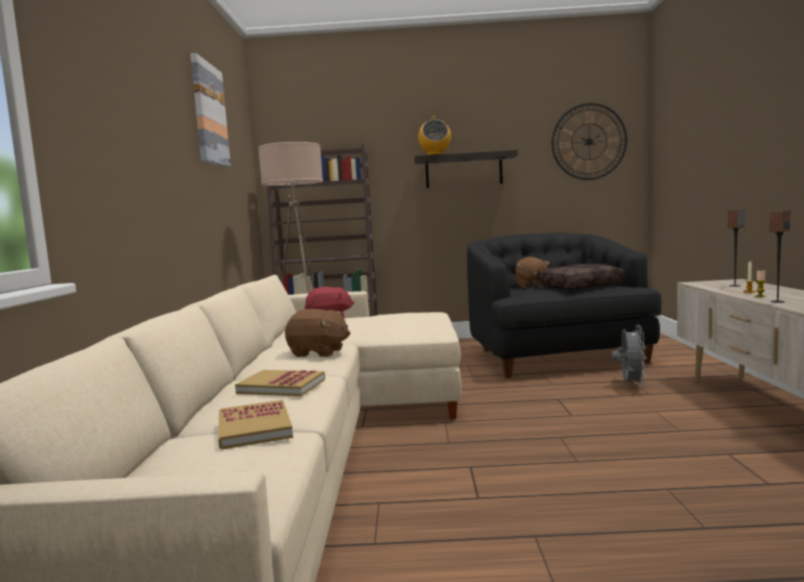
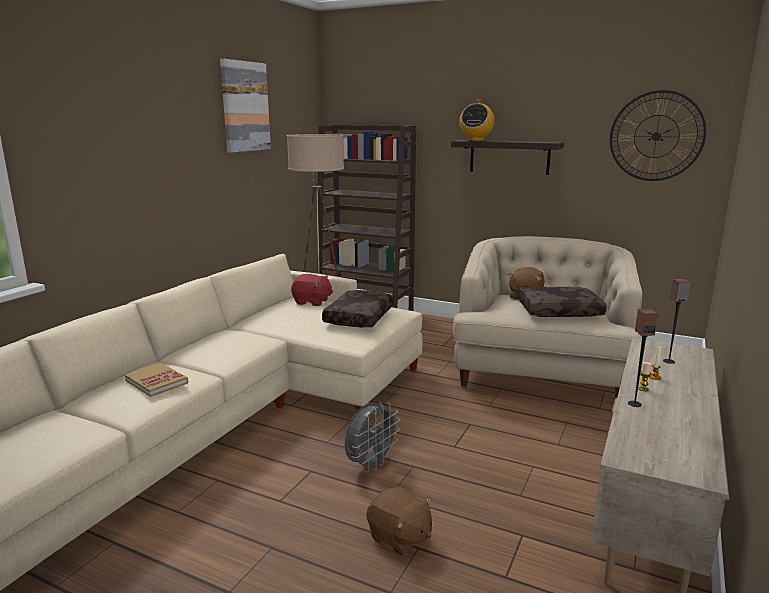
camera: 25 degrees right, 10 degrees up
book [218,400,293,450] -> none
brown plush toy [285,309,351,357] -> brown plush toy moved to [366,487,432,556]
black armchair [467,233,662,378] -> beige armchair [453,236,642,398]
grey fan [612,325,647,387] -> grey fan moved to [345,402,400,473]
none -> brown pillow [322,290,394,327]

